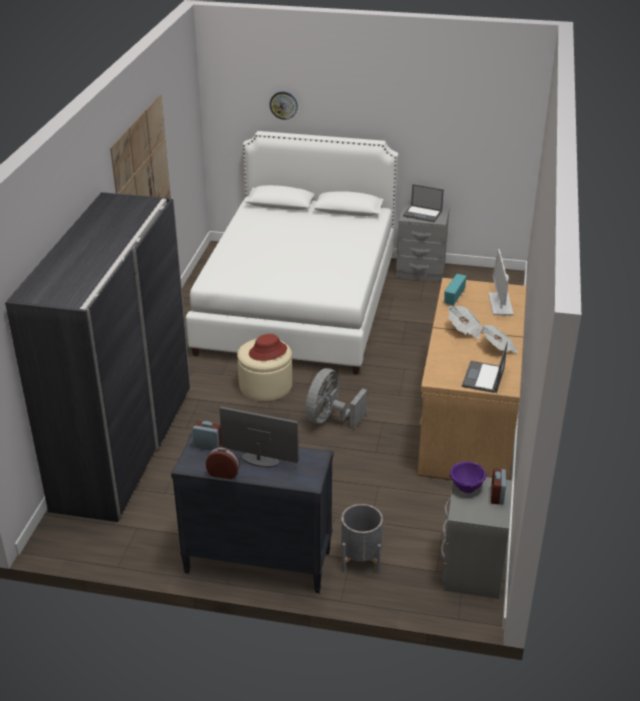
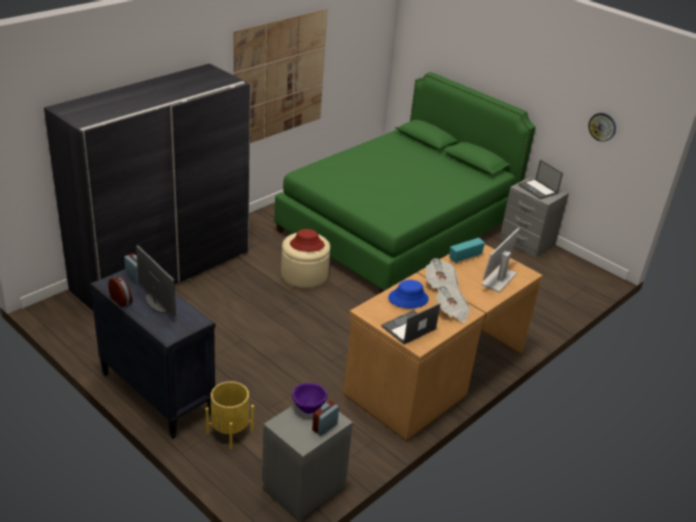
camera: 30 degrees right, 0 degrees up
white bed [186,131,399,375] -> green bed [274,72,536,293]
wall clock [269,91,298,120] -> wall clock moved to [588,113,616,142]
grey fan [306,368,367,429] -> none
grey planter [341,504,383,573] -> yellow planter [206,381,254,449]
none -> blue hat [388,280,429,309]

